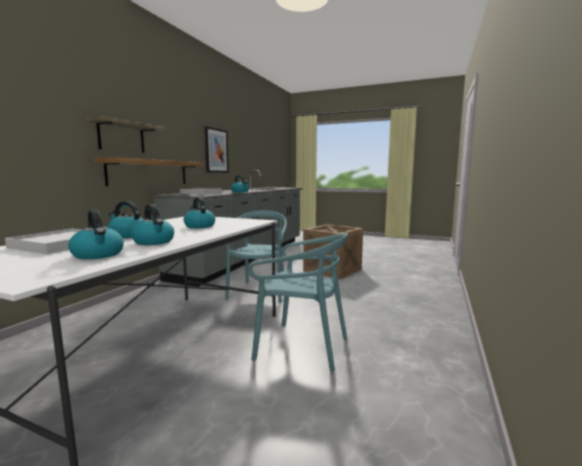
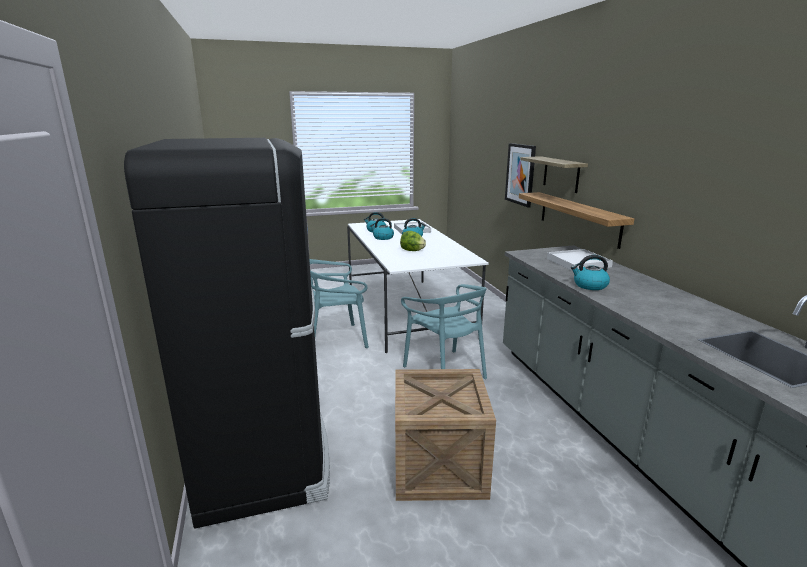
camera: 140 degrees right, 10 degrees up
kettle [184,197,215,228] -> lettuce [400,231,426,251]
picture [205,126,229,173] -> picture moved to [505,143,536,208]
none -> black fridge [124,138,330,528]

